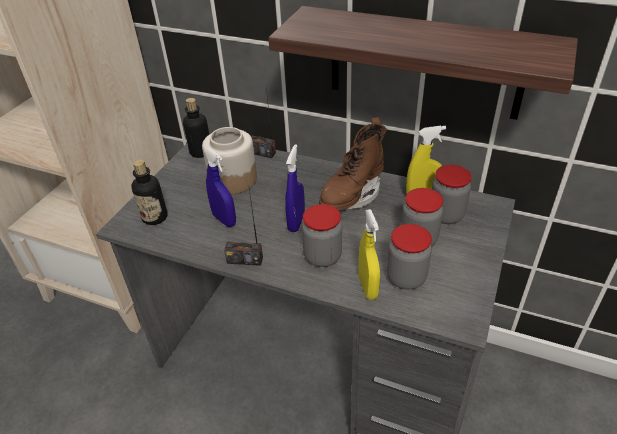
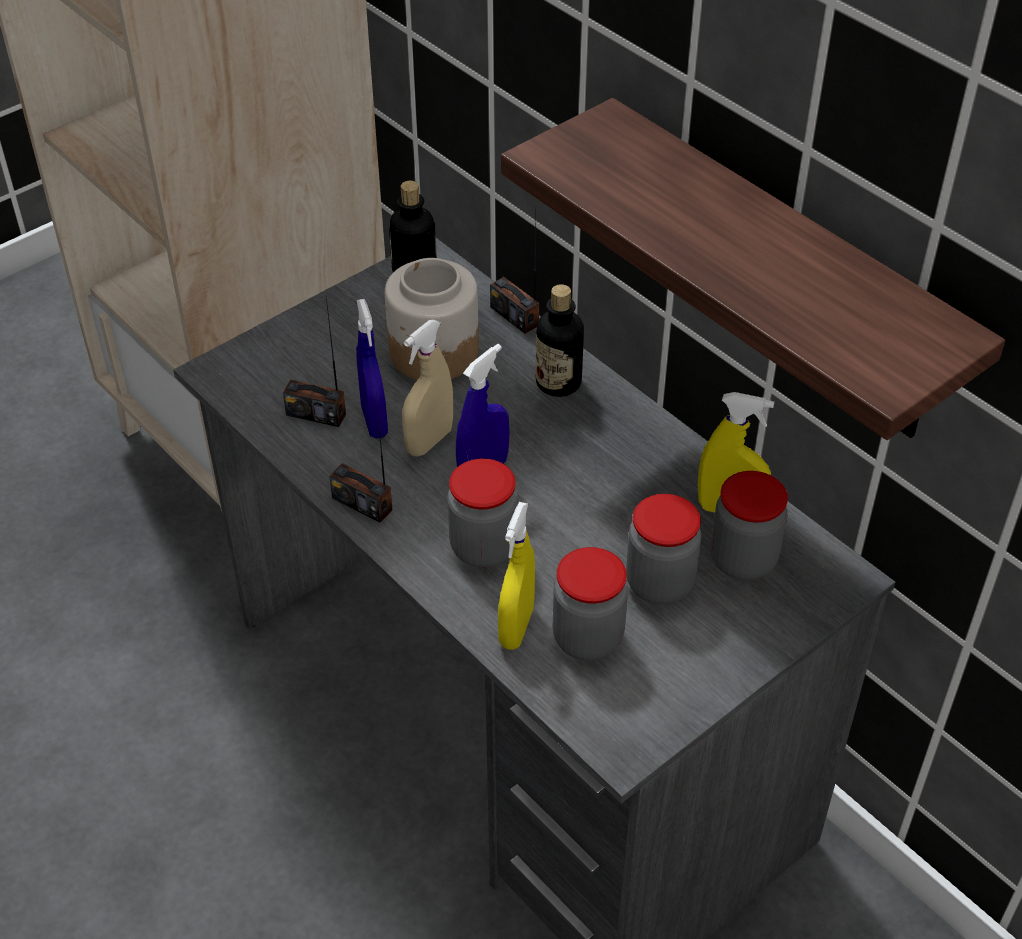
camera: 25 degrees right, 5 degrees up
bottle [131,159,168,225] -> bottle moved to [536,284,584,397]
brown boot [319,117,387,210] -> none
none -> radio [283,297,346,427]
none -> beige spray bottle [402,320,453,457]

